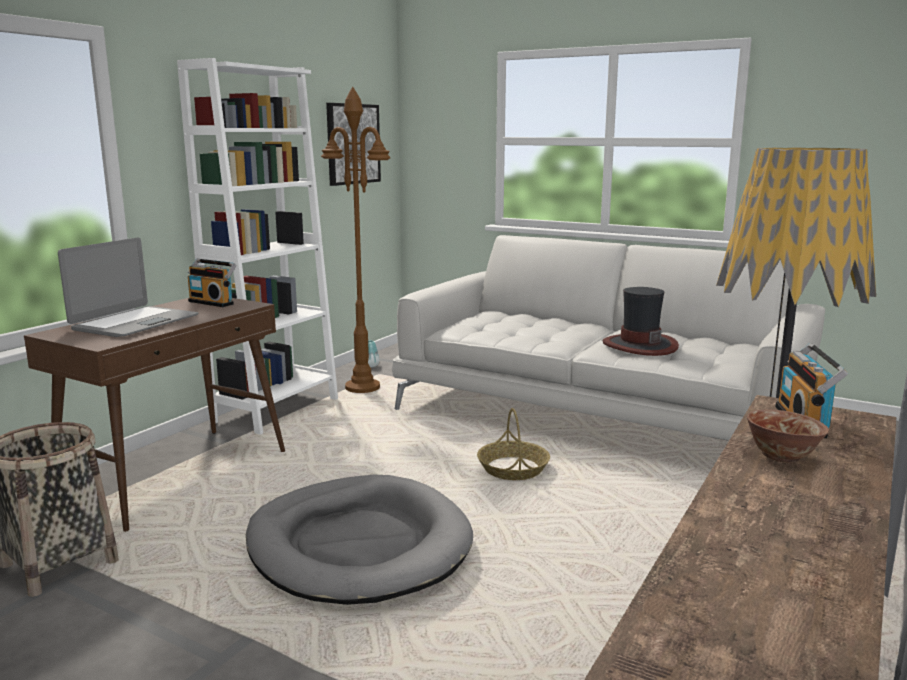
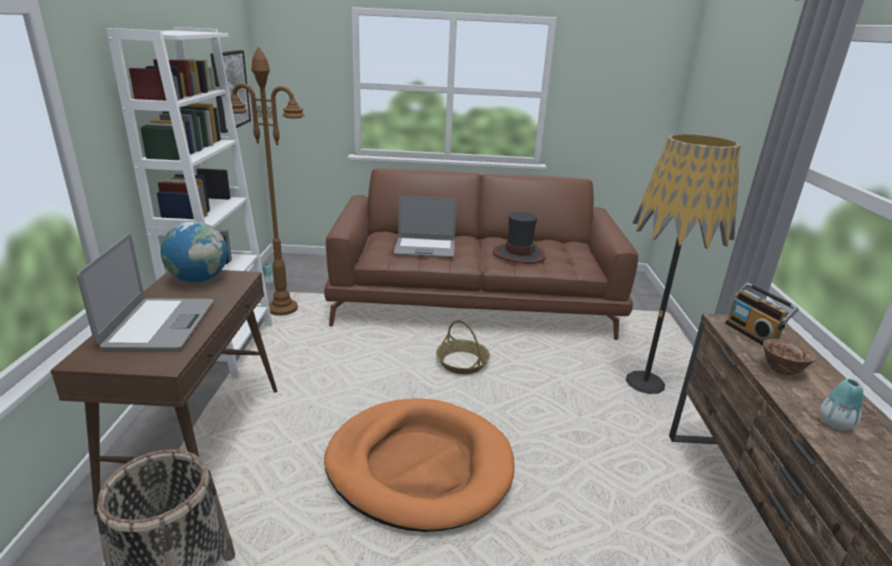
camera: 30 degrees left, 10 degrees up
radio [188,259,236,307] -> globe [160,221,228,282]
grey dog bed [246,474,473,605] -> orange dog bed [324,398,515,532]
white sofa [392,235,825,440] -> brown sofa [324,168,639,340]
none -> laptop [394,196,457,257]
none -> vase [820,378,863,430]

